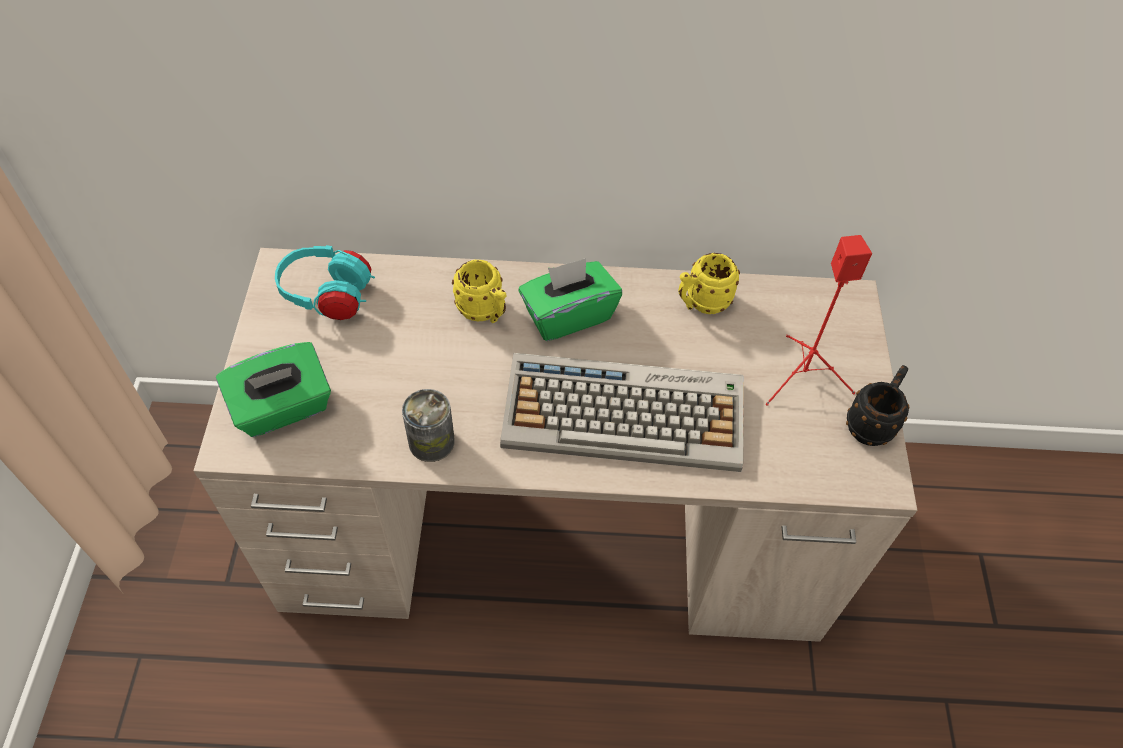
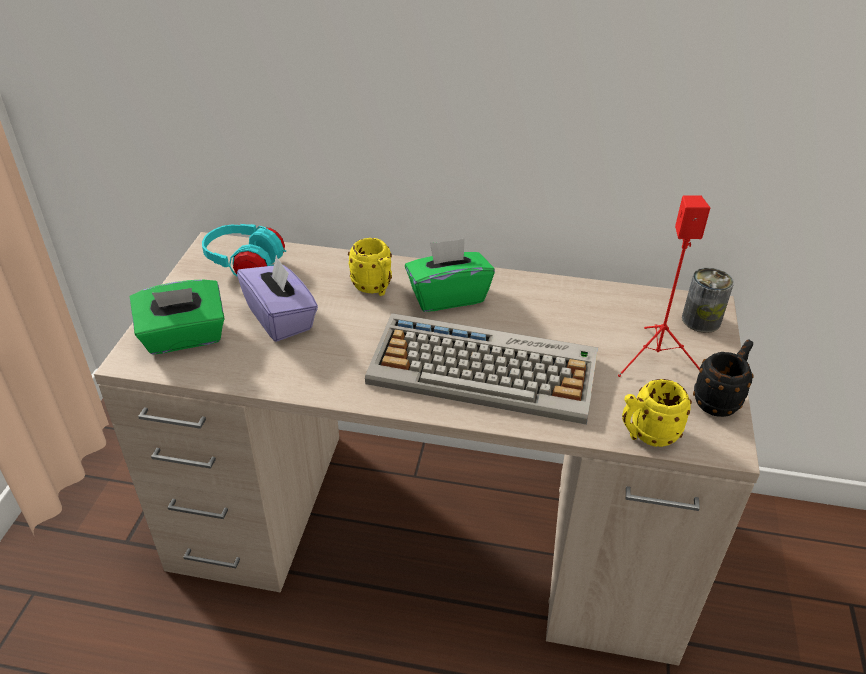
camera: 10 degrees right, 15 degrees down
can [402,389,455,462] -> can moved to [682,268,734,333]
yellow mug [678,253,740,314] -> yellow mug moved to [622,379,692,447]
none -> purple tissue box [237,255,318,342]

